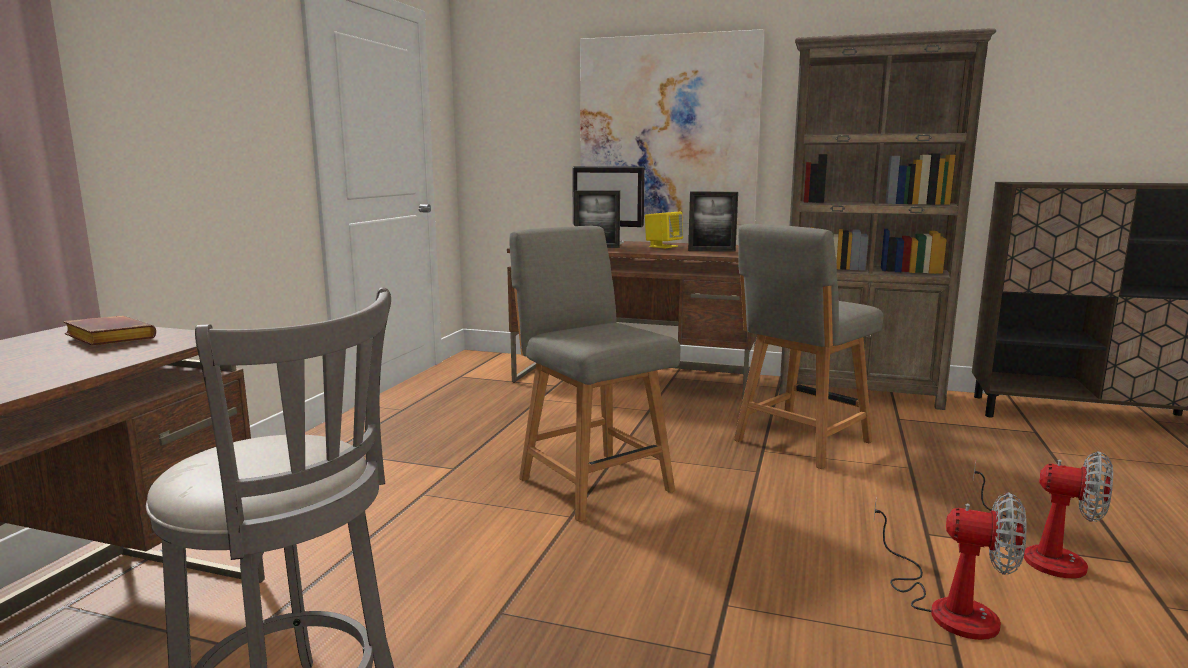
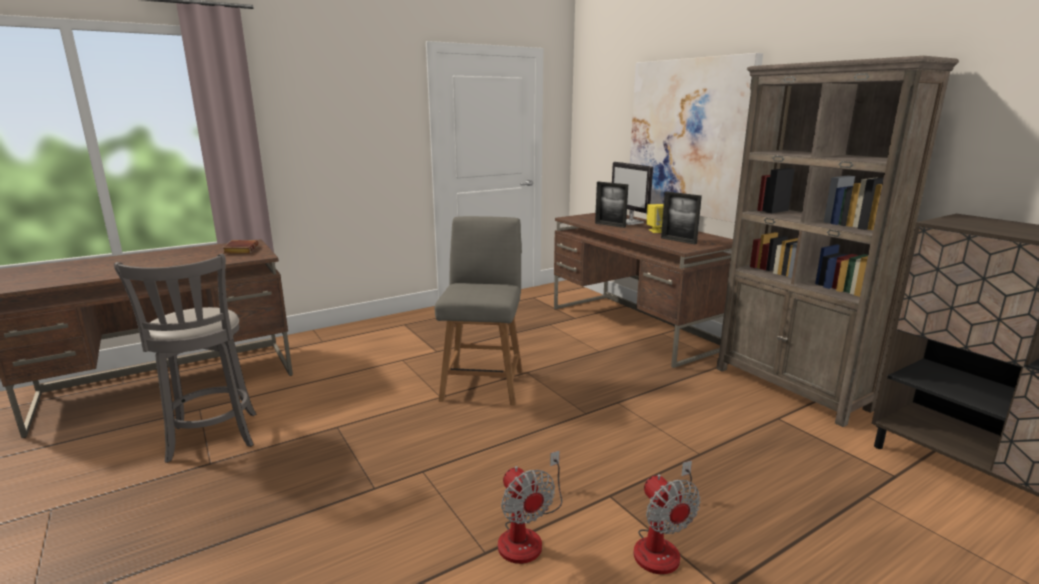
camera: 40 degrees right, 5 degrees up
grey chair [734,224,883,469] -> none

